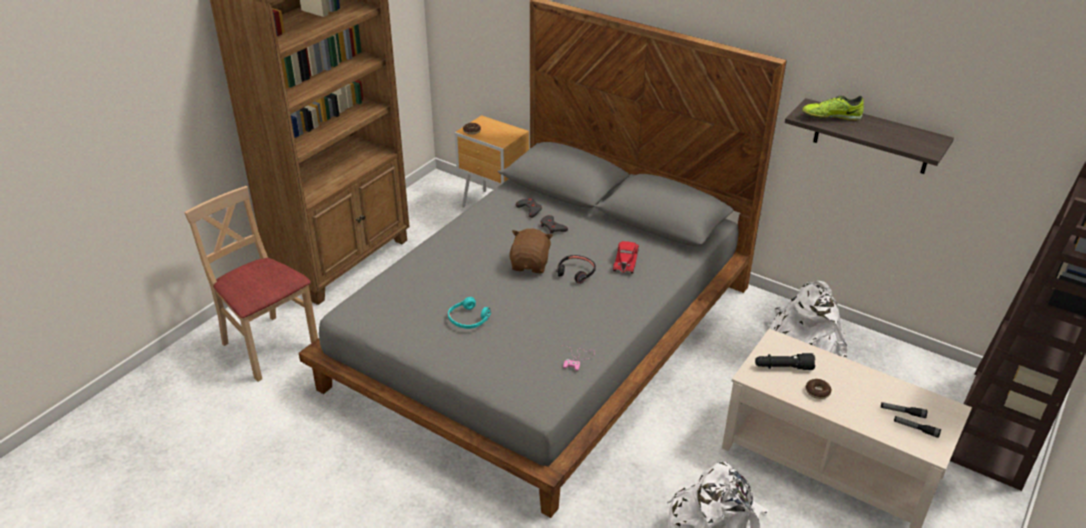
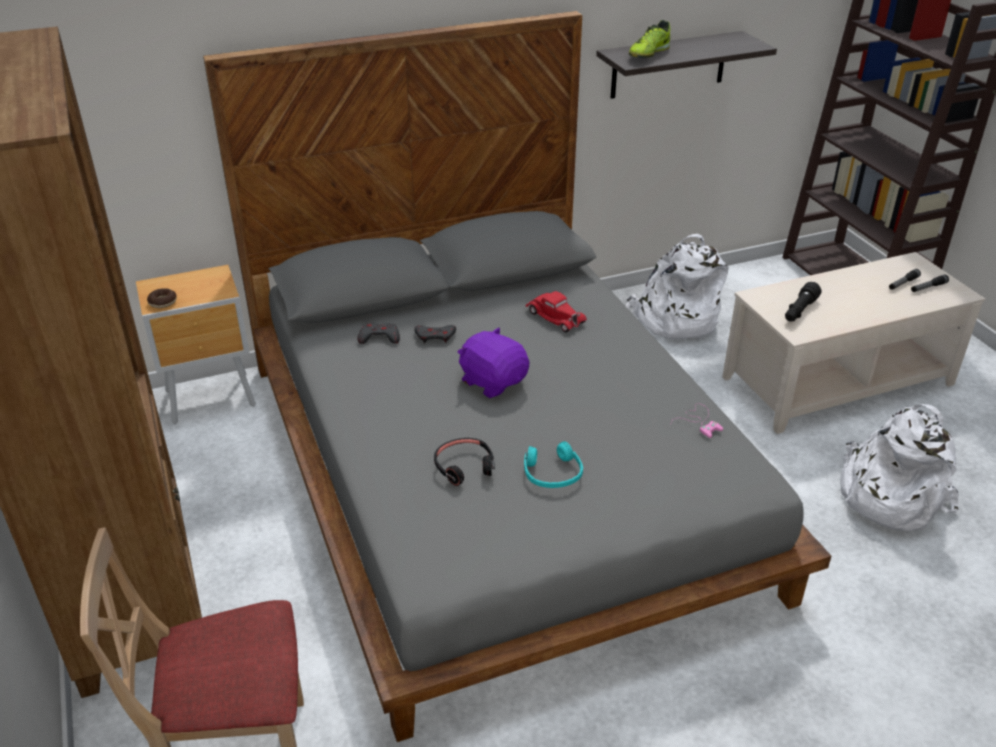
camera: 55 degrees left, 0 degrees up
brown plush toy [509,229,553,273] -> purple plush toy [457,328,529,398]
black headphones [556,255,596,284] -> black headphones moved to [434,438,495,486]
donut [806,379,832,399] -> none

